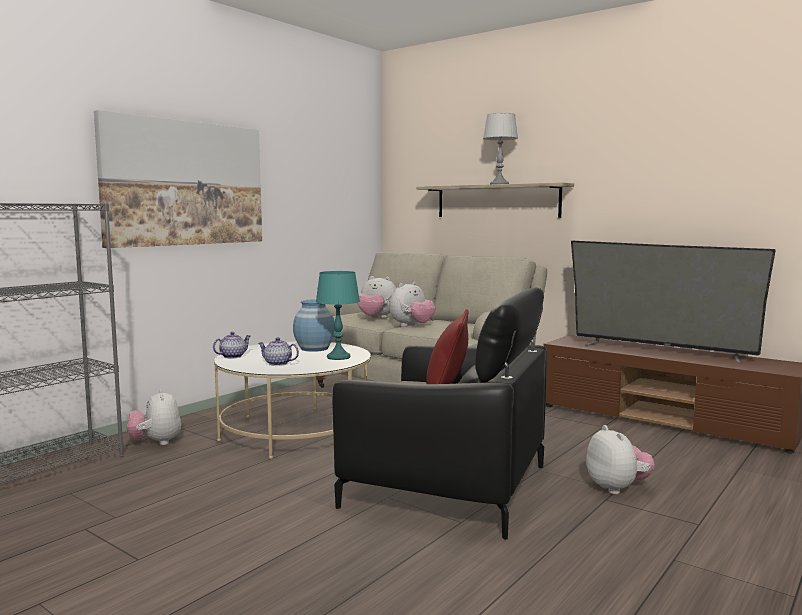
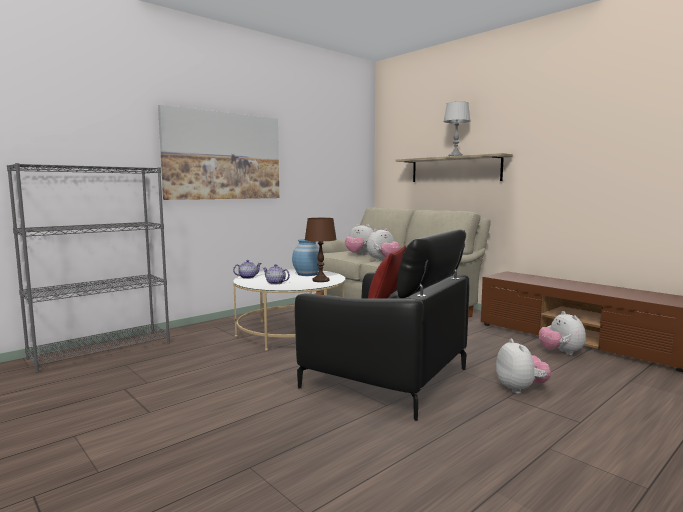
camera: 10 degrees right, 0 degrees up
plush toy [126,389,181,445] -> plush toy moved to [539,311,586,355]
turquoise table lamp [316,271,360,360] -> brown table lamp [305,218,337,282]
television [571,241,776,364] -> none

